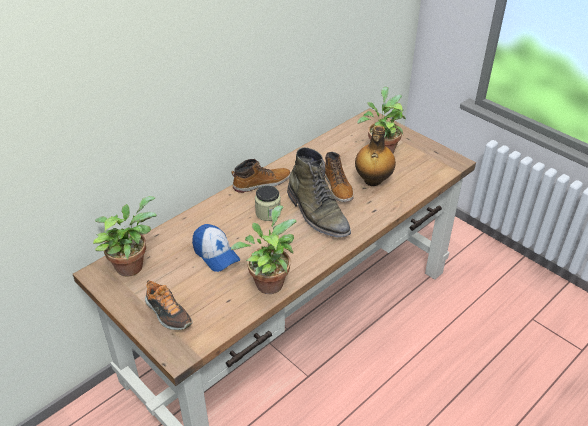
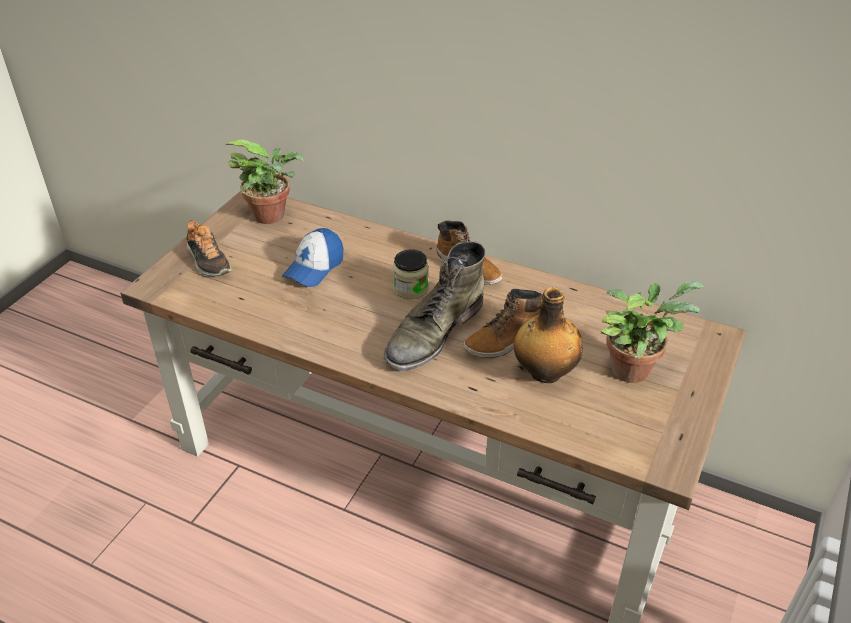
camera: 70 degrees right, 0 degrees up
shoe [145,280,193,330] -> shoe turned 60 degrees counterclockwise [187,220,232,276]
potted plant [231,205,297,294] -> none

